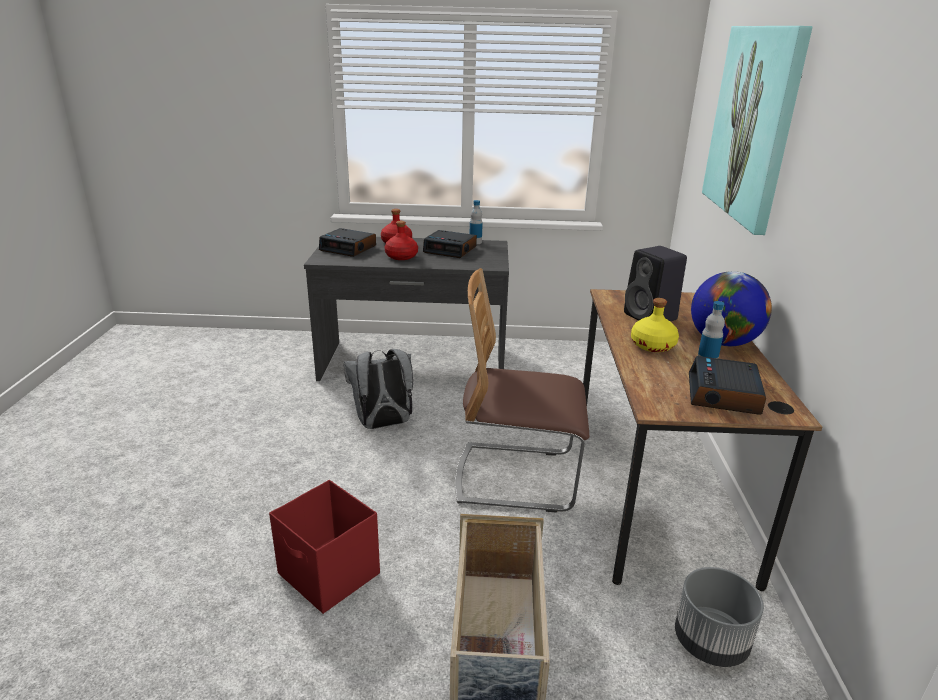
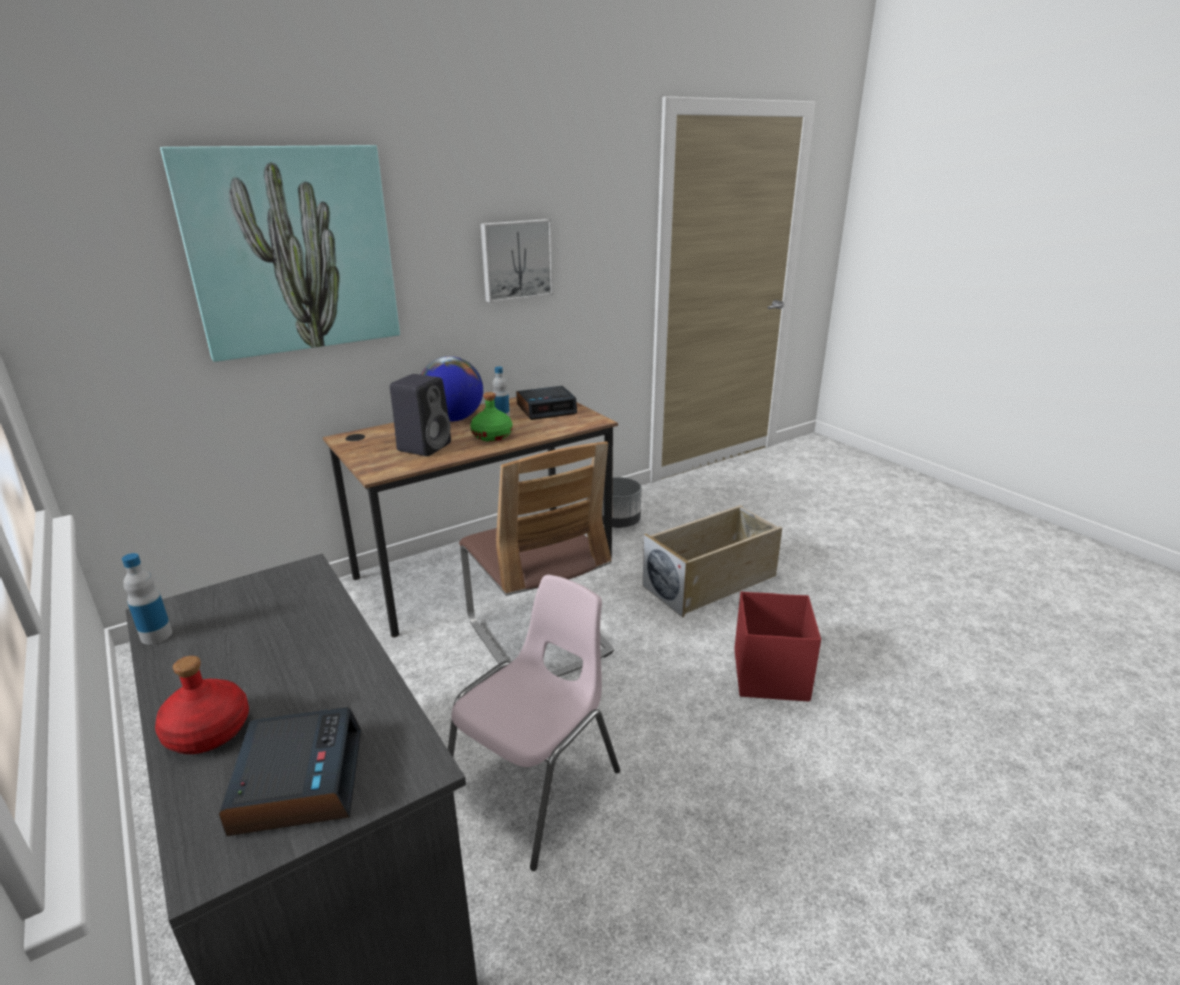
camera: 125 degrees left, 0 degrees up
grey backpack [343,349,413,429] -> pink chair [448,575,620,871]
red bottle [385,221,418,260] -> none
alarm clock [423,230,477,258] -> none
yellow bottle [631,298,679,352] -> green bottle [470,392,513,442]
none -> picture [481,219,553,303]

